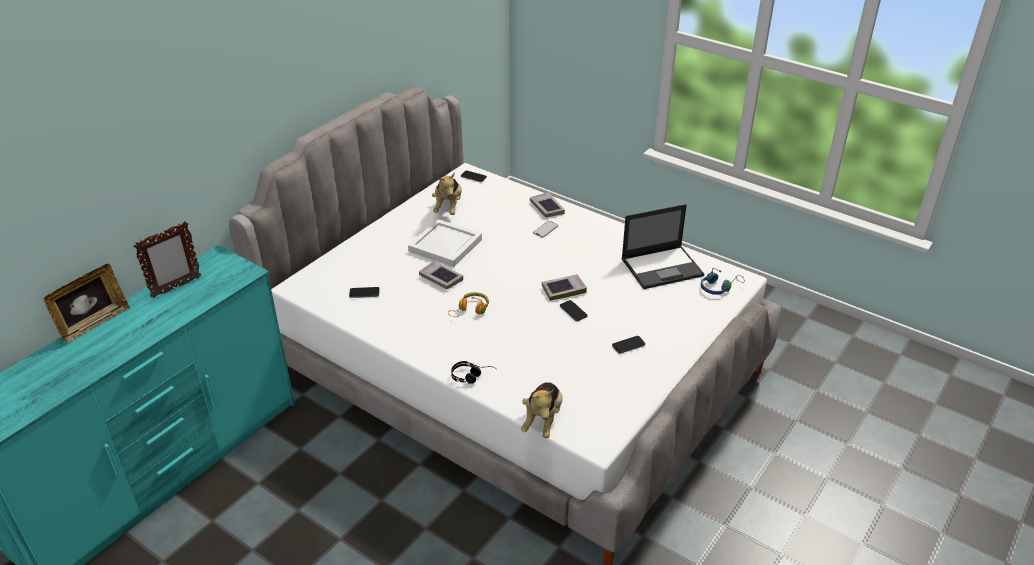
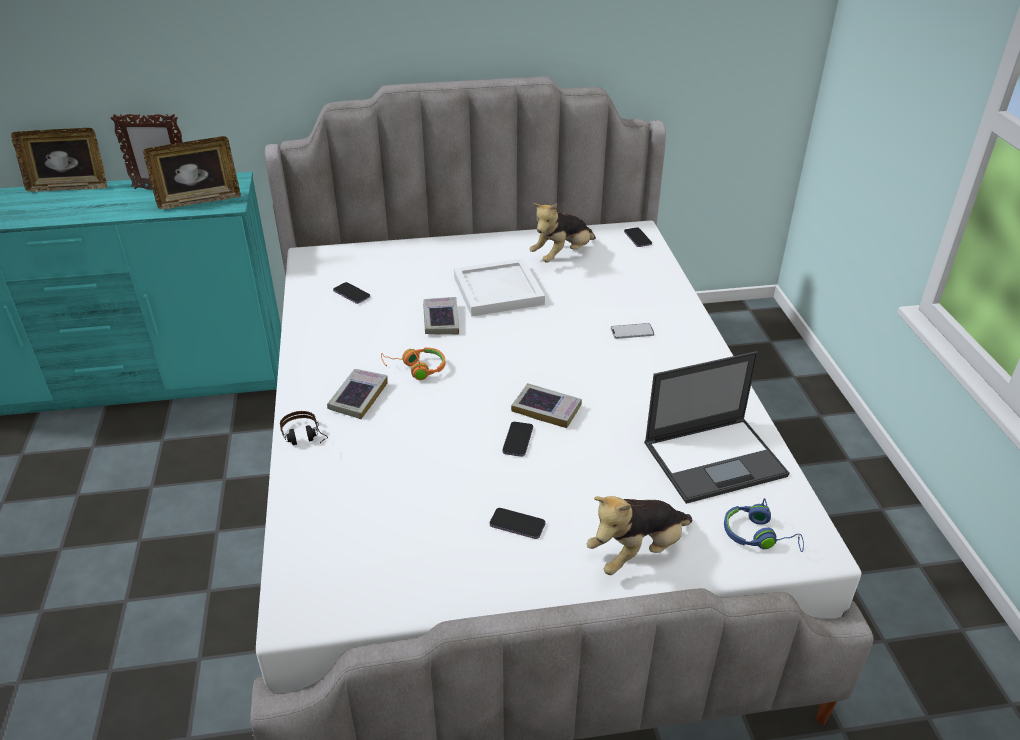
camera: 45 degrees right, 0 degrees up
plush toy [521,382,563,438] -> plush toy moved to [587,496,692,575]
book [530,192,565,217] -> book moved to [327,369,388,419]
laptop [621,204,704,289] -> laptop turned 45 degrees counterclockwise [644,351,789,504]
none -> picture frame [143,136,241,209]

